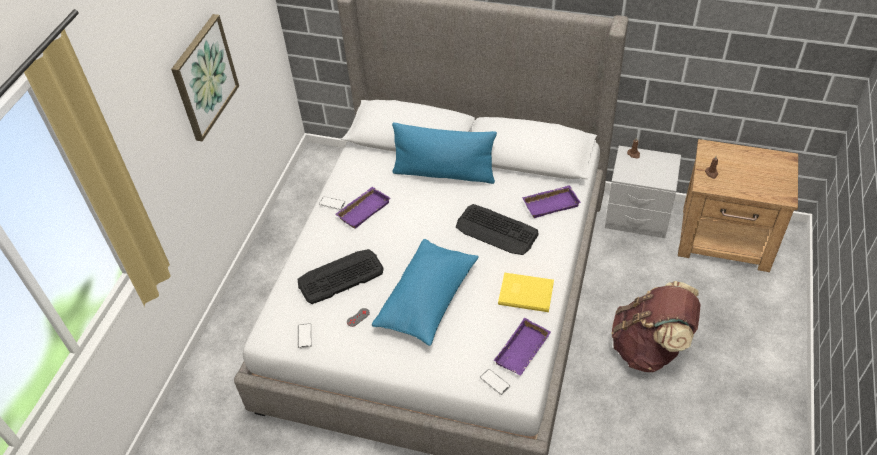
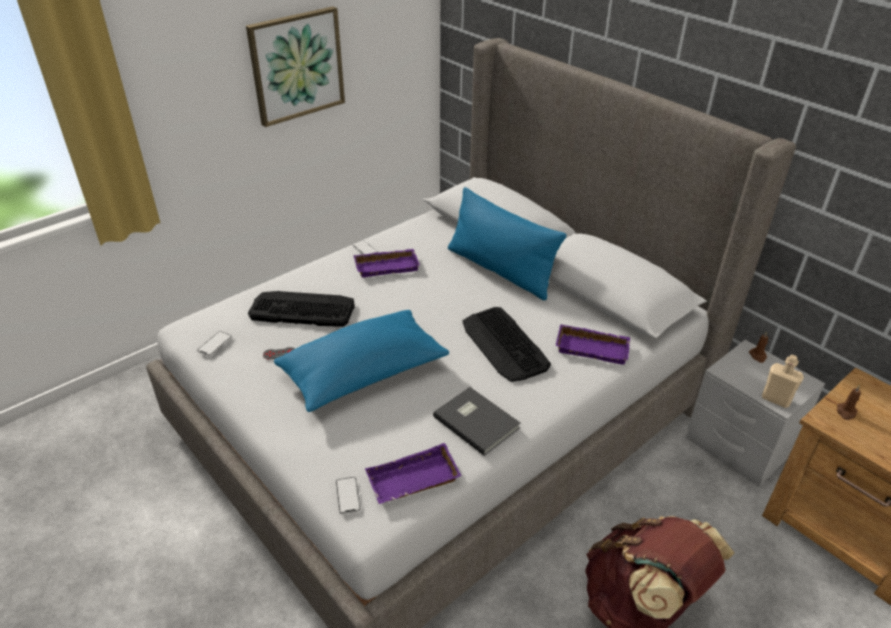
camera: 30 degrees right, 10 degrees down
yellow book [498,273,554,312] -> grey book [433,387,520,456]
none -> beige bottle [762,355,804,408]

